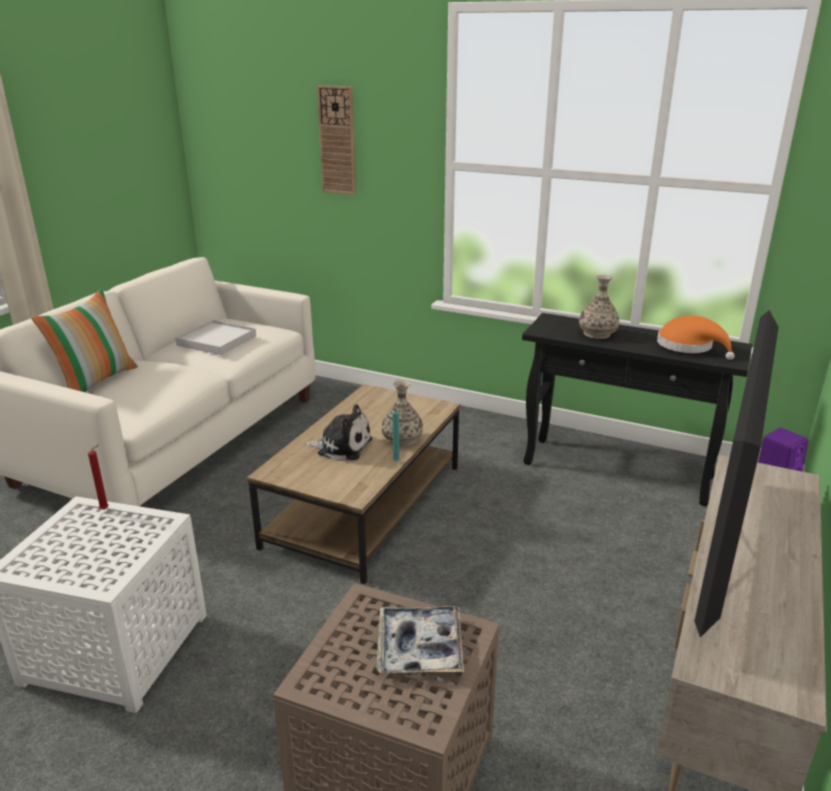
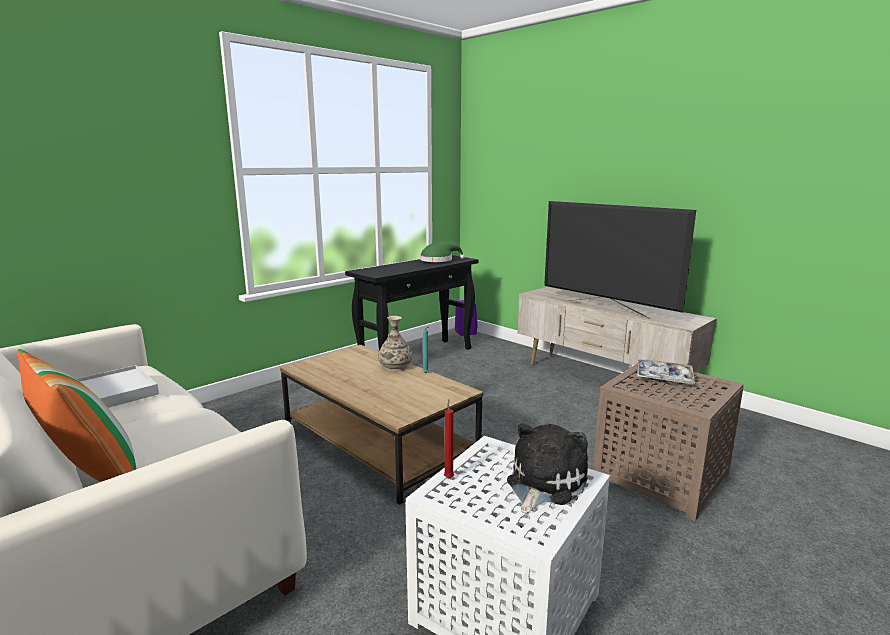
camera: 70 degrees left, 10 degrees down
plush toy [304,404,372,461] -> plush toy moved to [507,423,588,514]
wall clock [317,85,356,195] -> none
vase [579,275,619,339] -> none
orange hat [657,316,735,360] -> green hat [420,241,465,262]

